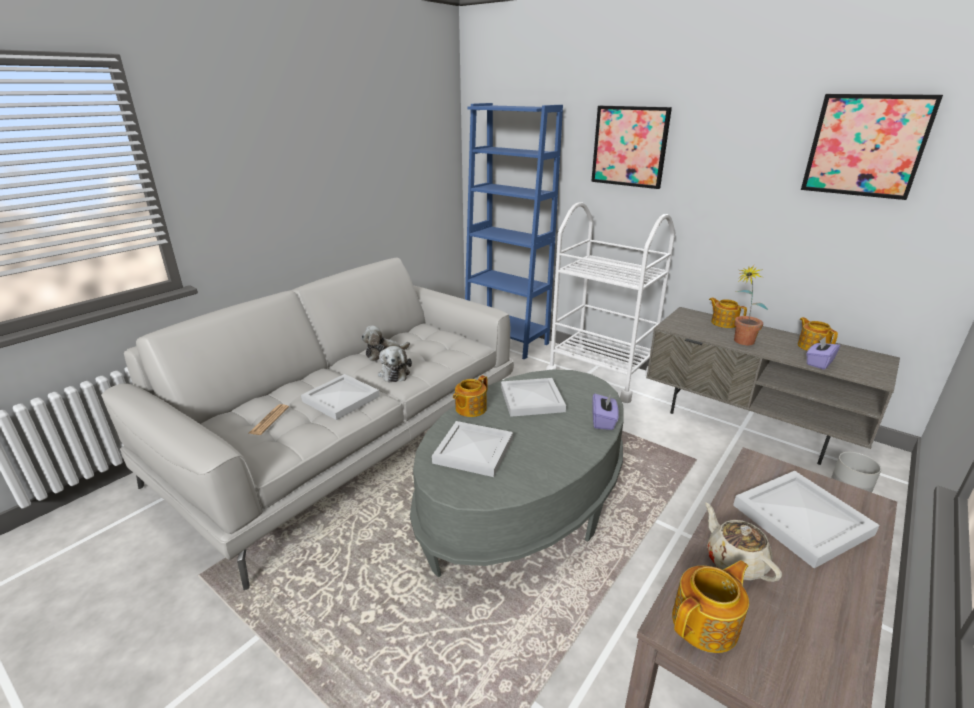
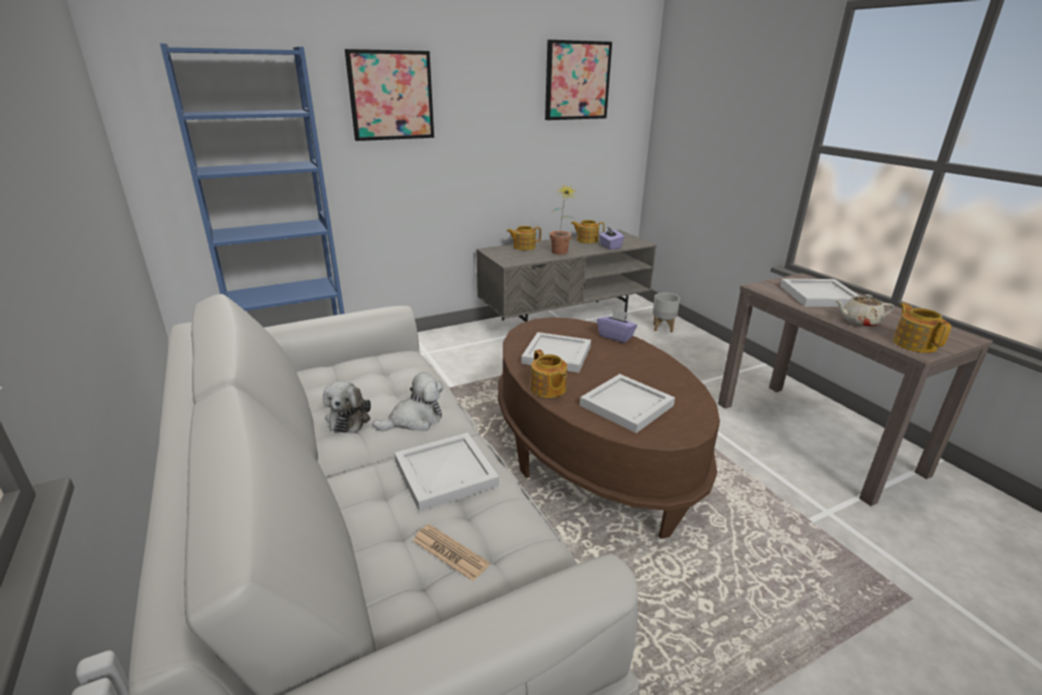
camera: 65 degrees left, 0 degrees up
plush toy [378,346,412,382] -> plush toy turned 45 degrees counterclockwise [373,372,444,431]
grey coffee table [410,369,624,577] -> brown coffee table [498,317,720,539]
white cart [546,202,675,403] -> none

